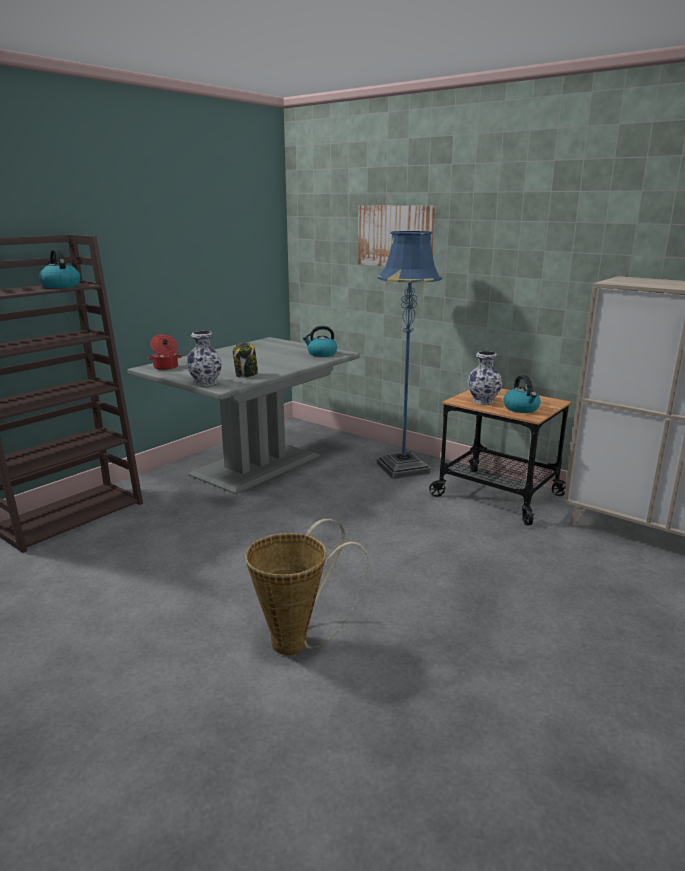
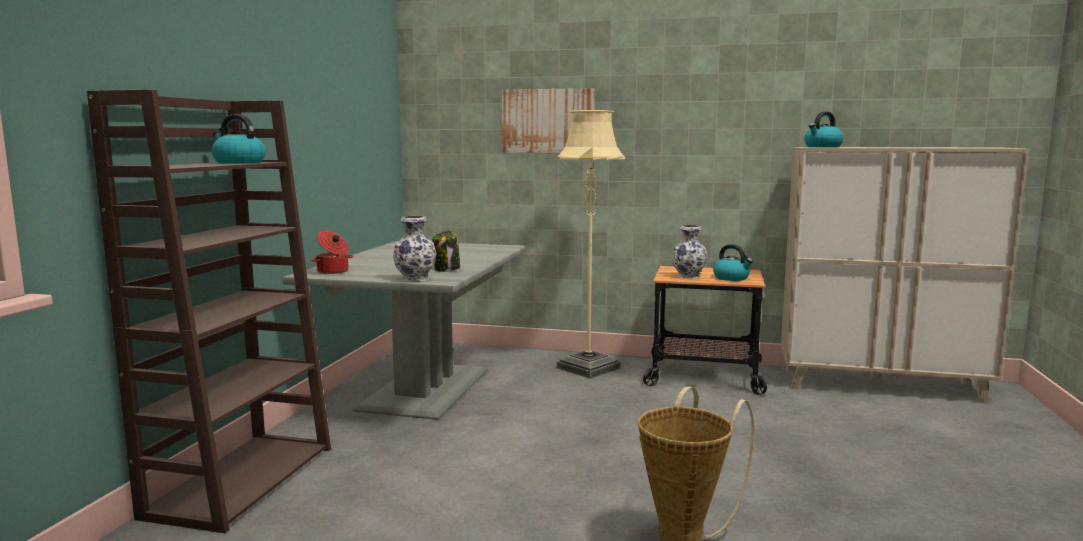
camera: 25 degrees left, 10 degrees down
kettle [303,326,337,357] -> kettle moved to [805,111,844,147]
blue floor lamp [377,231,443,479] -> beige floor lamp [557,110,625,379]

